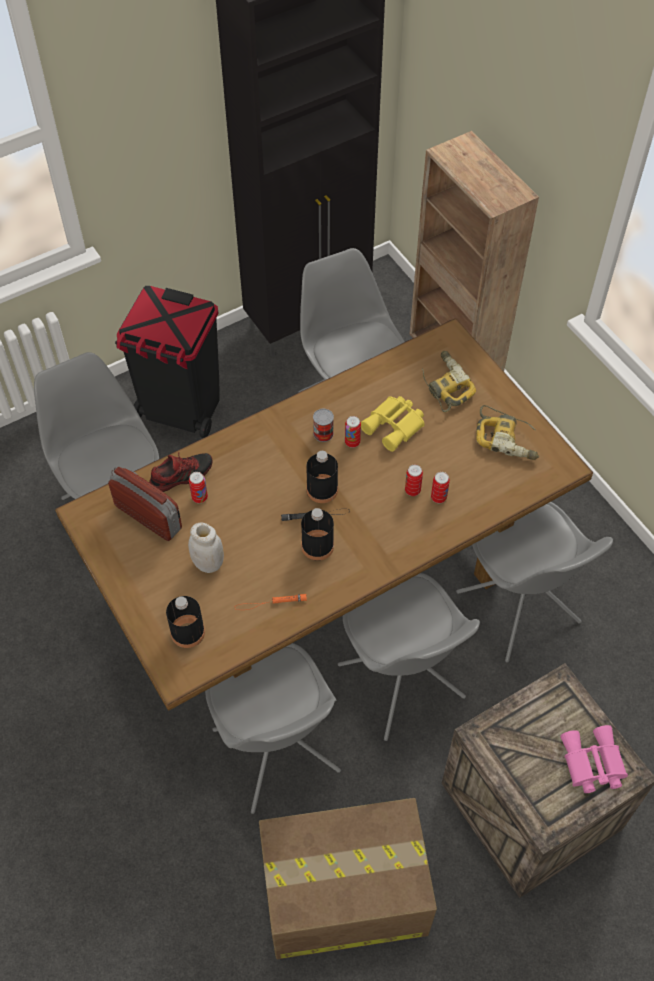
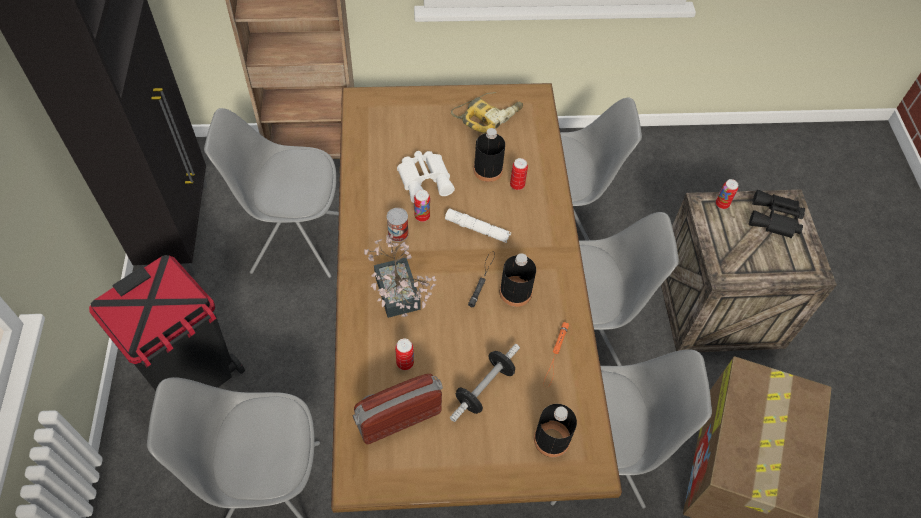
camera: 65 degrees left, 0 degrees up
shoe [149,452,213,492] -> none
white jar [188,523,224,573] -> dumbbell [450,344,520,422]
black bottle [306,451,338,503] -> black bottle moved to [473,128,505,182]
yellow binoculars [361,396,425,452] -> white binoculars [397,151,455,203]
can [405,465,423,496] -> can moved to [716,179,738,209]
power drill [422,351,476,413] -> none
pink binoculars [561,725,628,793] -> black binoculars [749,190,805,238]
none -> potted plant [364,234,436,318]
none -> white flashlight [445,208,511,243]

